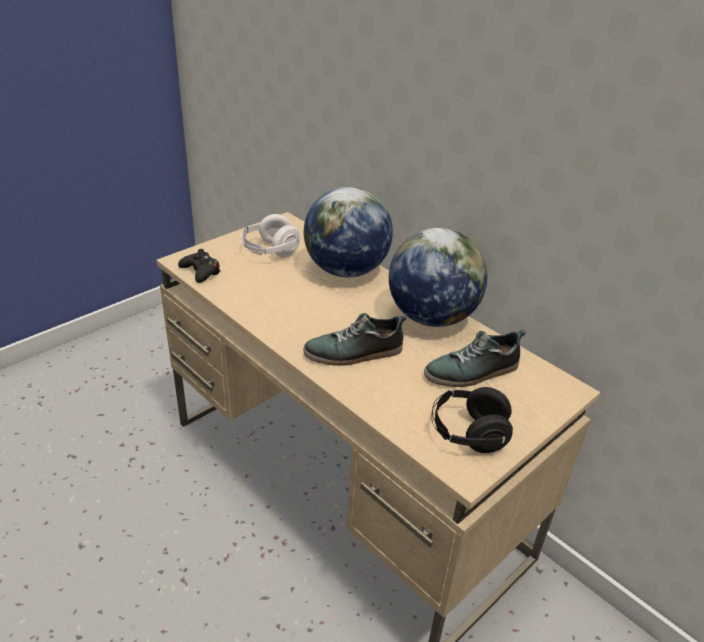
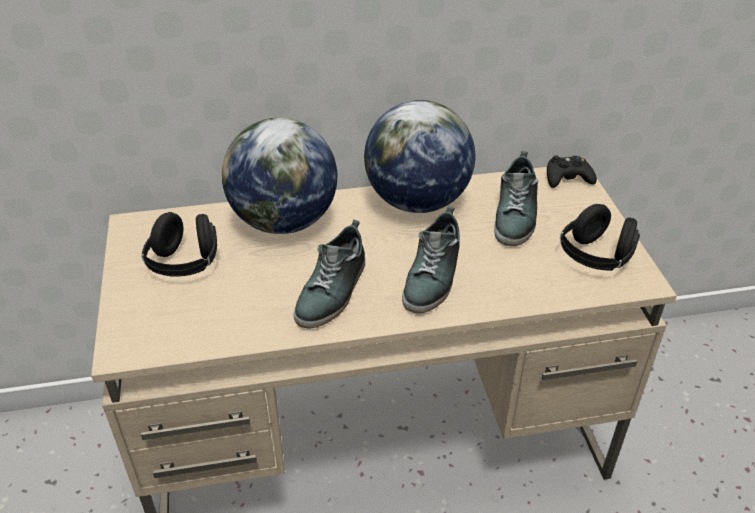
camera: 55 degrees left, 5 degrees up
black game controller [178,249,220,283] -> black game controller moved to [547,156,597,188]
white headphones [240,214,300,257] -> black headphones [141,212,217,277]
none -> shoe [294,219,365,328]

